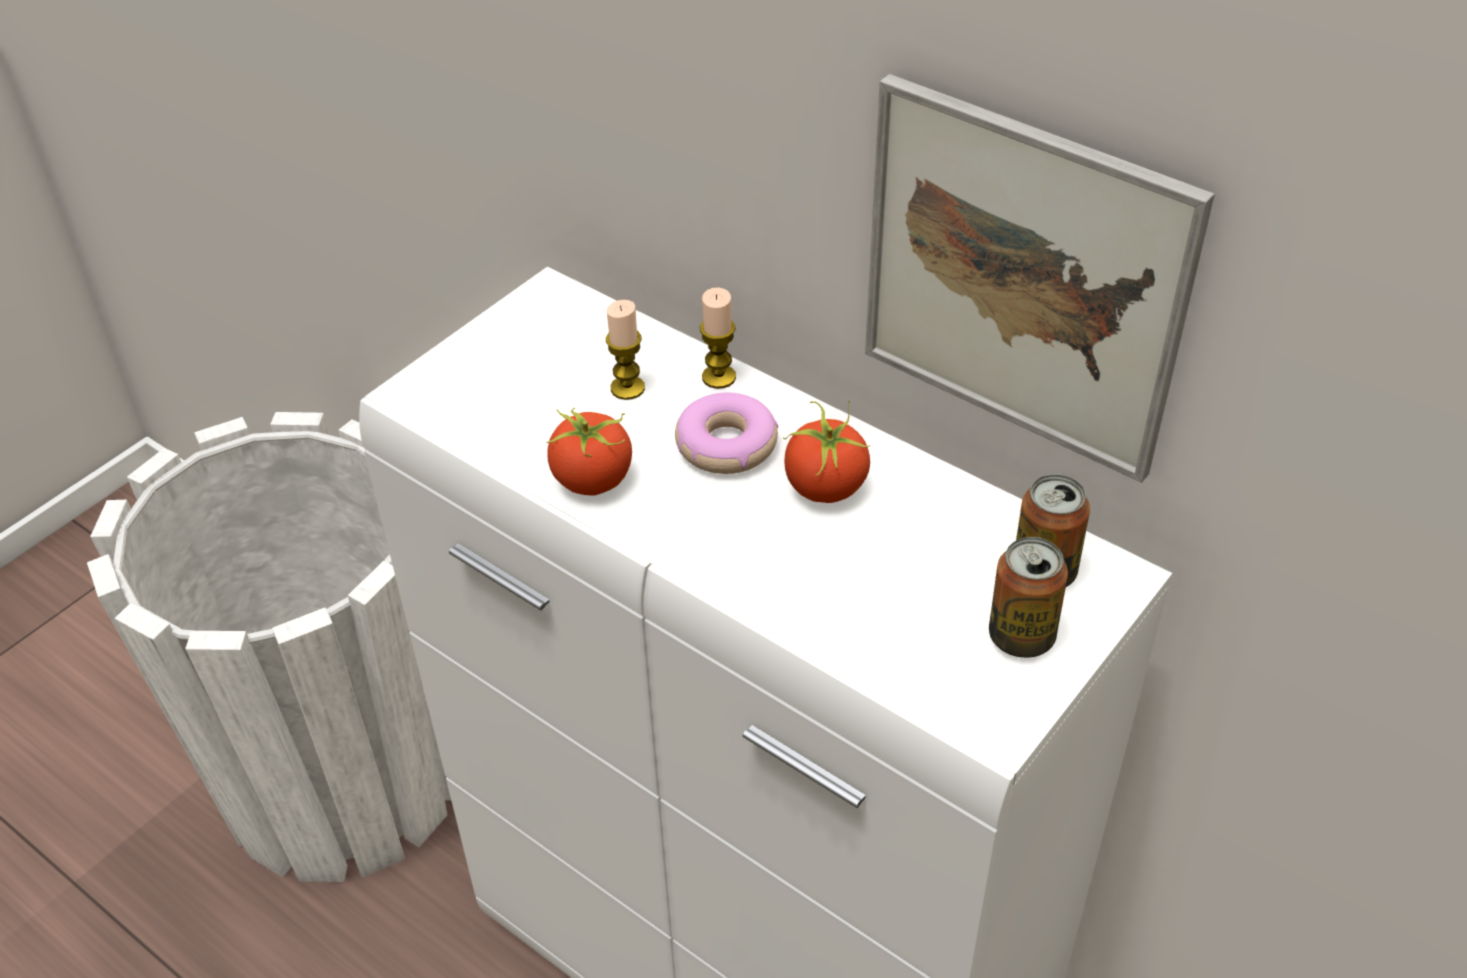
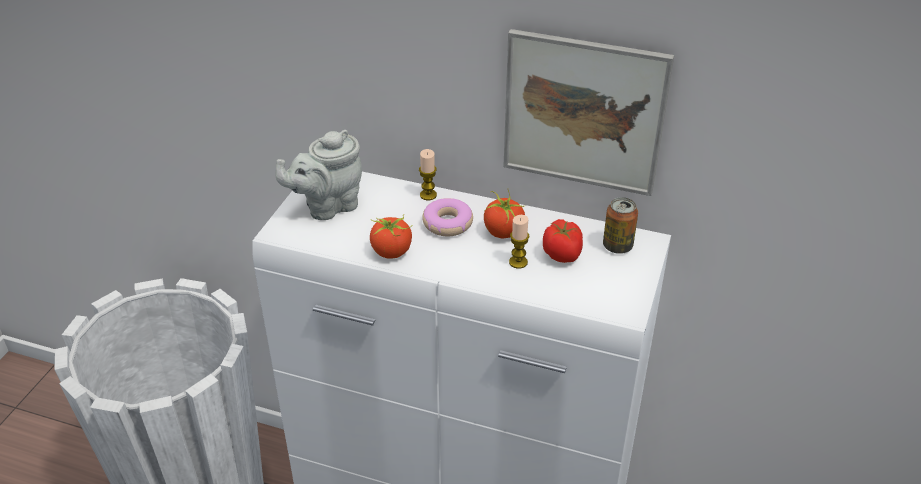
camera: 20 degrees left, 5 degrees down
candle [606,300,645,400] -> candle moved to [509,215,529,269]
can [989,537,1068,658] -> none
none -> grey teapot [275,130,362,220]
none -> tomato [543,219,583,263]

